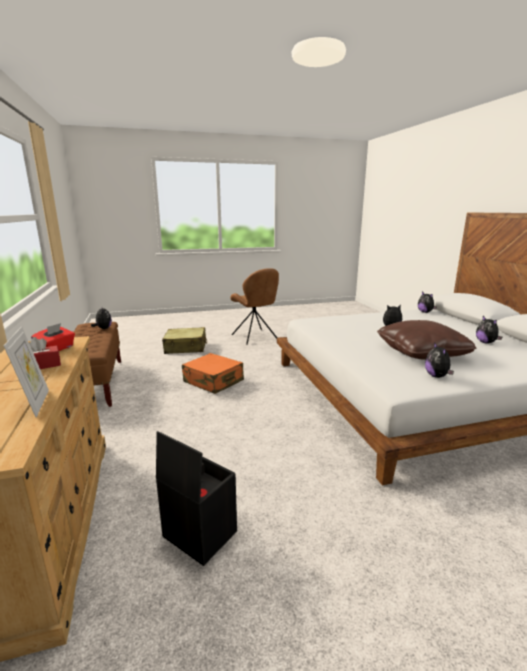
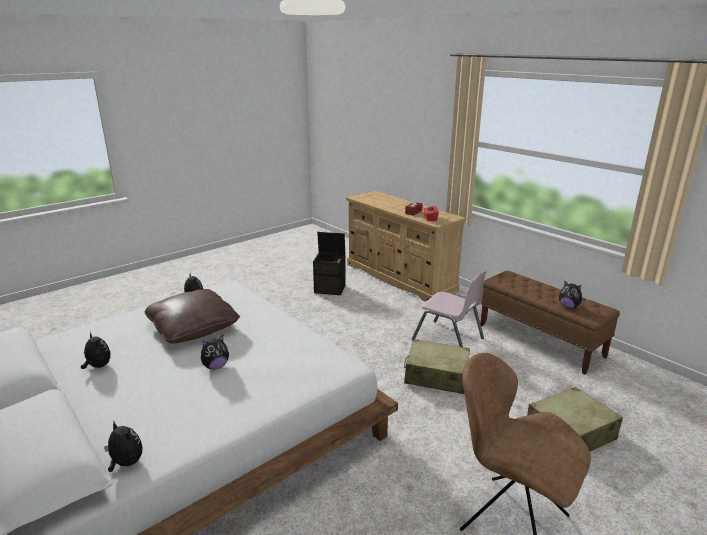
camera: 155 degrees right, 5 degrees up
picture frame [4,327,49,417] -> none
orange suitcase [182,353,244,394] -> beige suitcase [404,339,470,394]
none -> pink chair [412,270,486,347]

